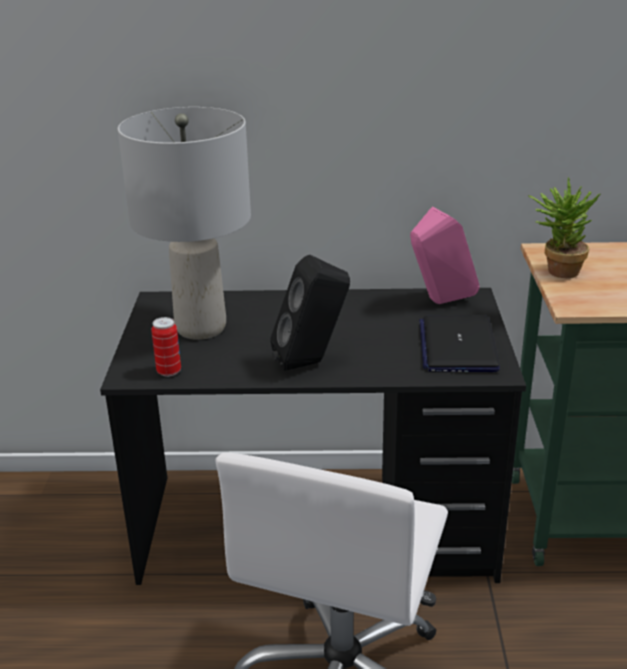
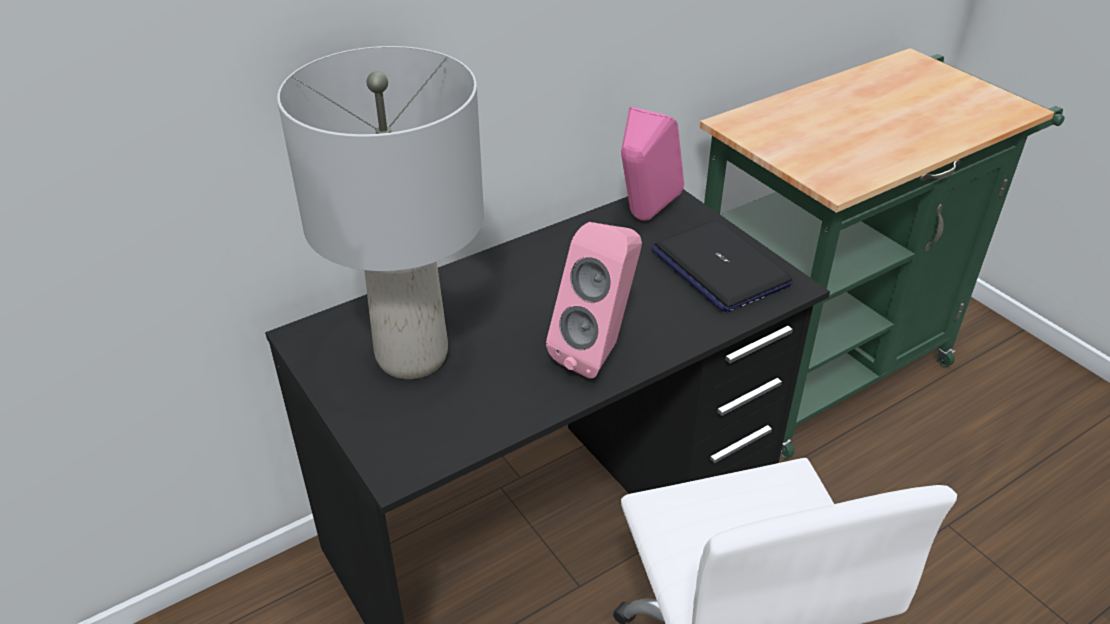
camera: 35 degrees left, 10 degrees up
can [151,317,181,377] -> none
black speaker [270,255,350,371] -> pink speaker [546,222,642,378]
potted plant [528,177,600,278] -> none

